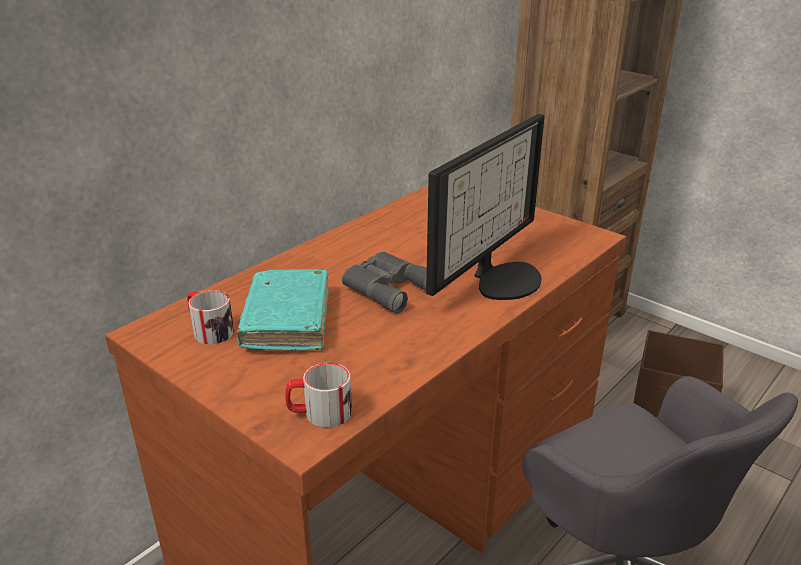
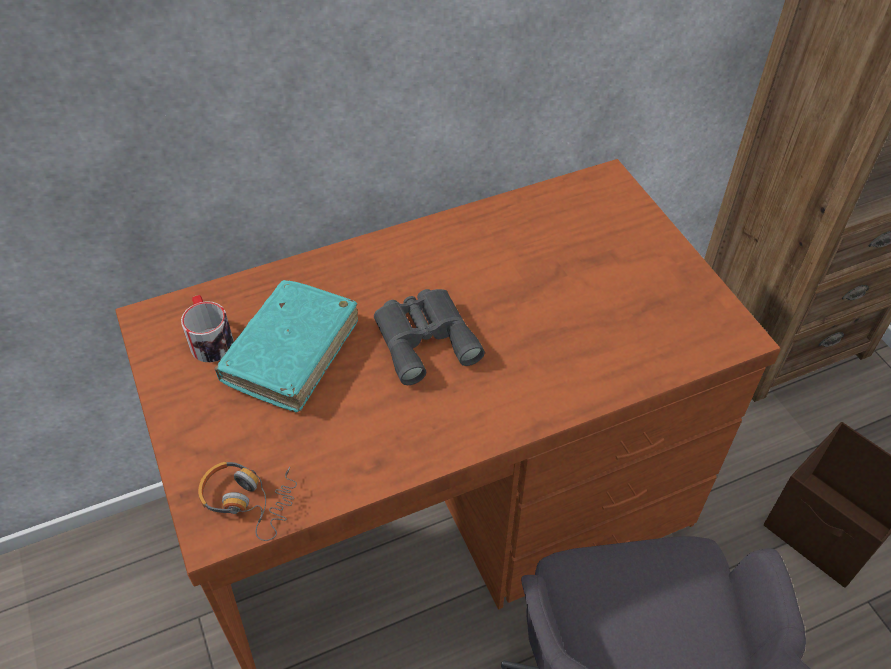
camera: 25 degrees right, 20 degrees up
mug [285,363,352,428] -> headphones [198,462,297,541]
monitor [426,114,545,300] -> none

